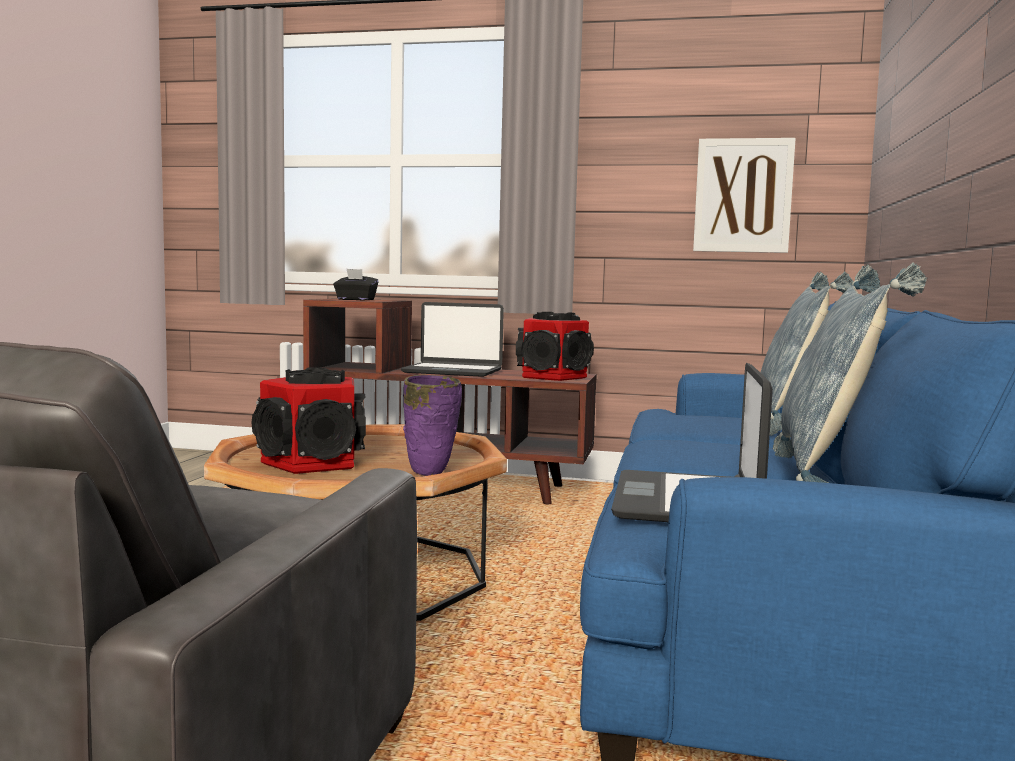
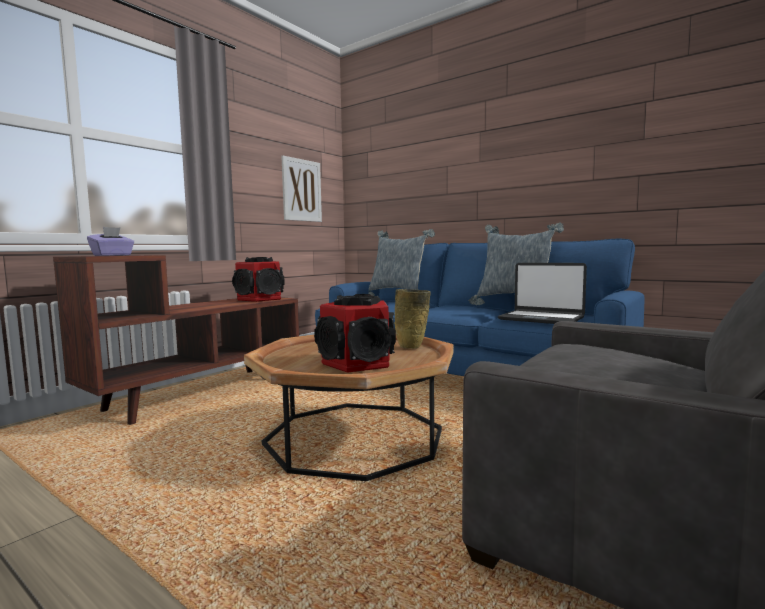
camera: 65 degrees left, 0 degrees up
black tissue box [333,269,378,300] -> purple tissue box [87,227,134,256]
laptop [401,302,504,377] -> none
purple vase [403,375,462,476] -> beige vase [394,289,431,349]

